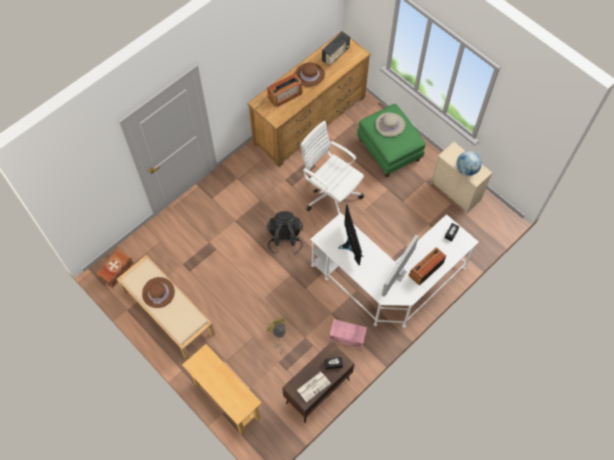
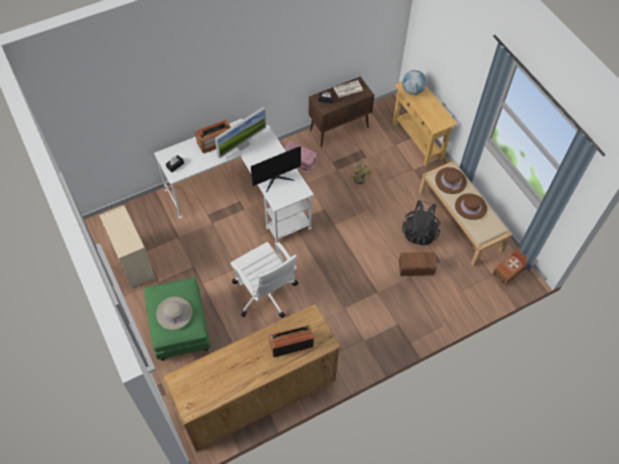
camera: 165 degrees left, 5 degrees down
black backpack [267,211,303,254] -> black backpack moved to [402,200,441,246]
brown hat [295,63,325,86] -> brown hat moved to [435,167,467,194]
radio [322,31,350,66] -> none
monitor [338,204,364,265] -> monitor turned 120 degrees counterclockwise [251,146,301,192]
globe [456,151,482,176] -> globe moved to [402,70,427,95]
none -> brown storage box [399,252,437,276]

